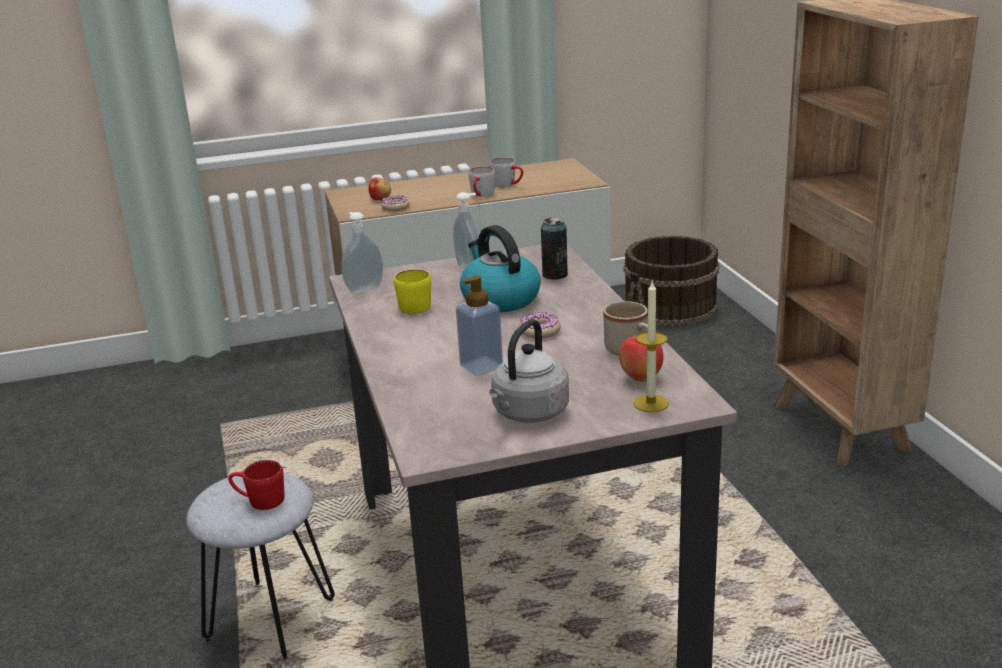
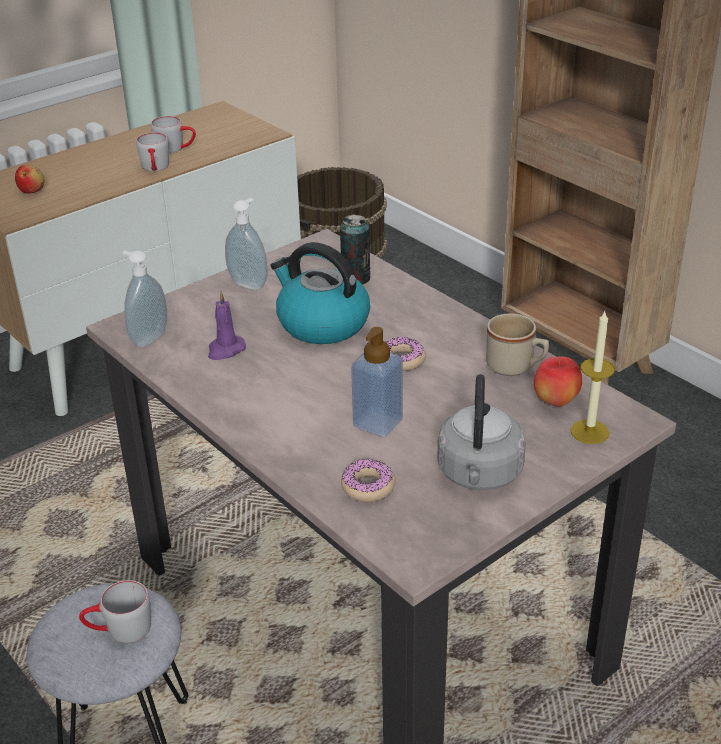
camera: 25 degrees left, 10 degrees up
red mug [228,460,284,510] -> grey mug [79,580,151,643]
donut [381,195,410,211] -> donut moved to [341,459,396,502]
yellow mug [394,269,431,314] -> purple candle [208,291,246,360]

